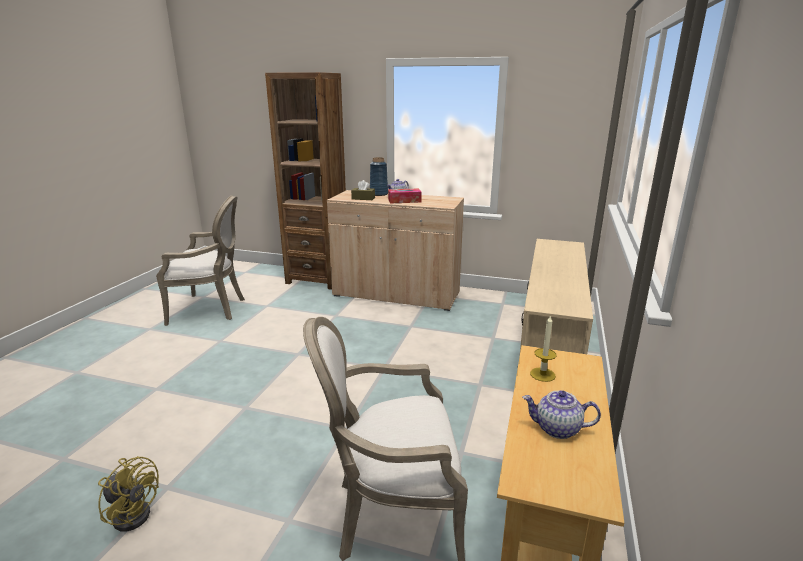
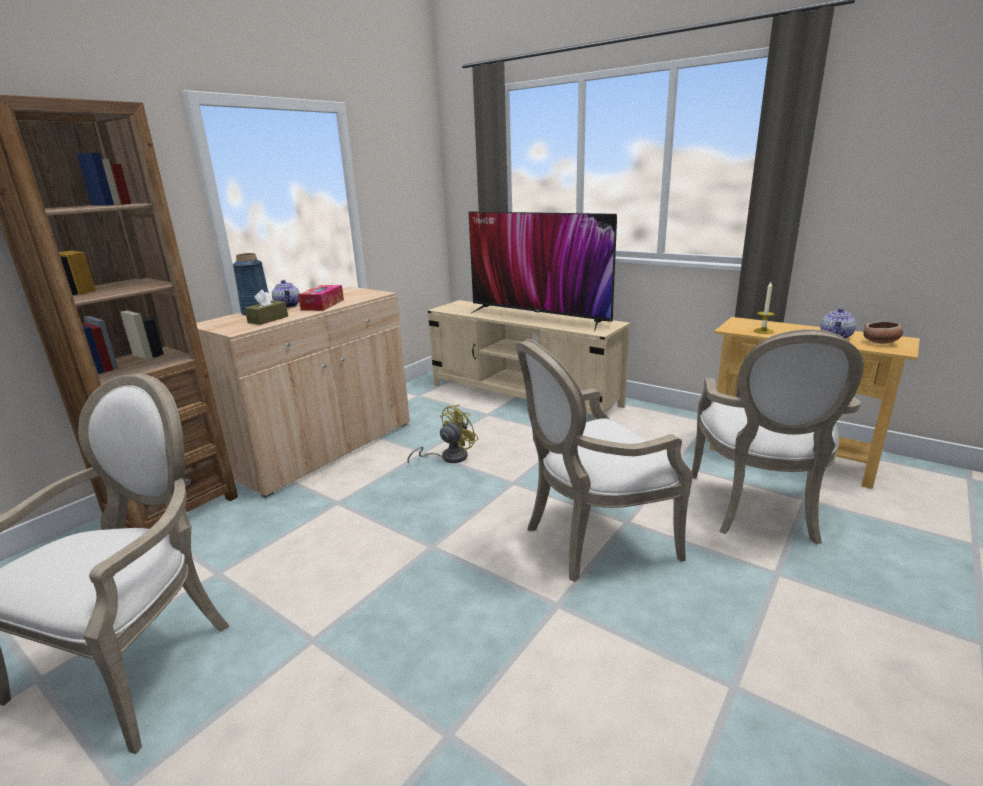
camera: 70 degrees left, 0 degrees up
yellow fan [98,456,159,532] -> yellow fan moved to [407,404,479,464]
none -> television [469,211,617,332]
none -> armchair [516,339,693,582]
none -> bowl [863,321,903,344]

